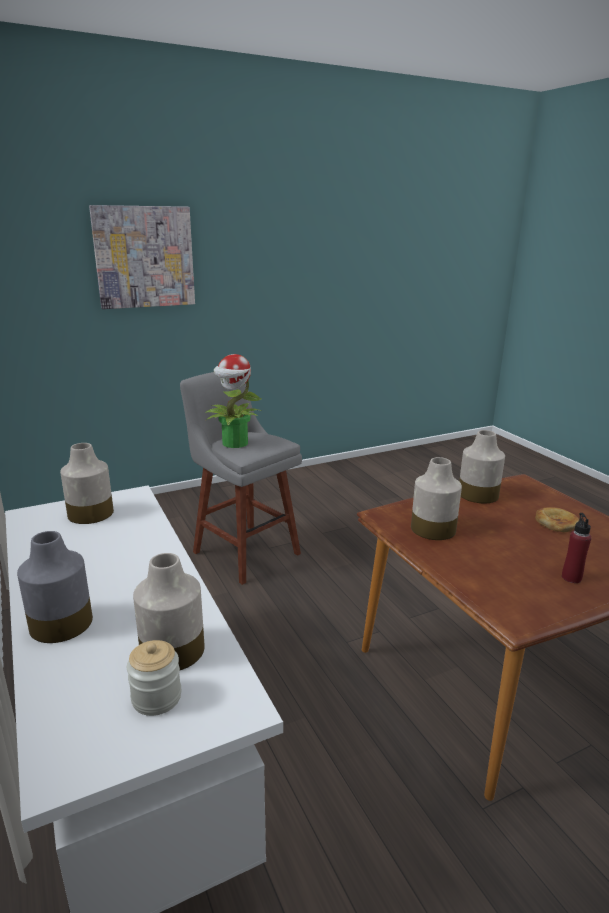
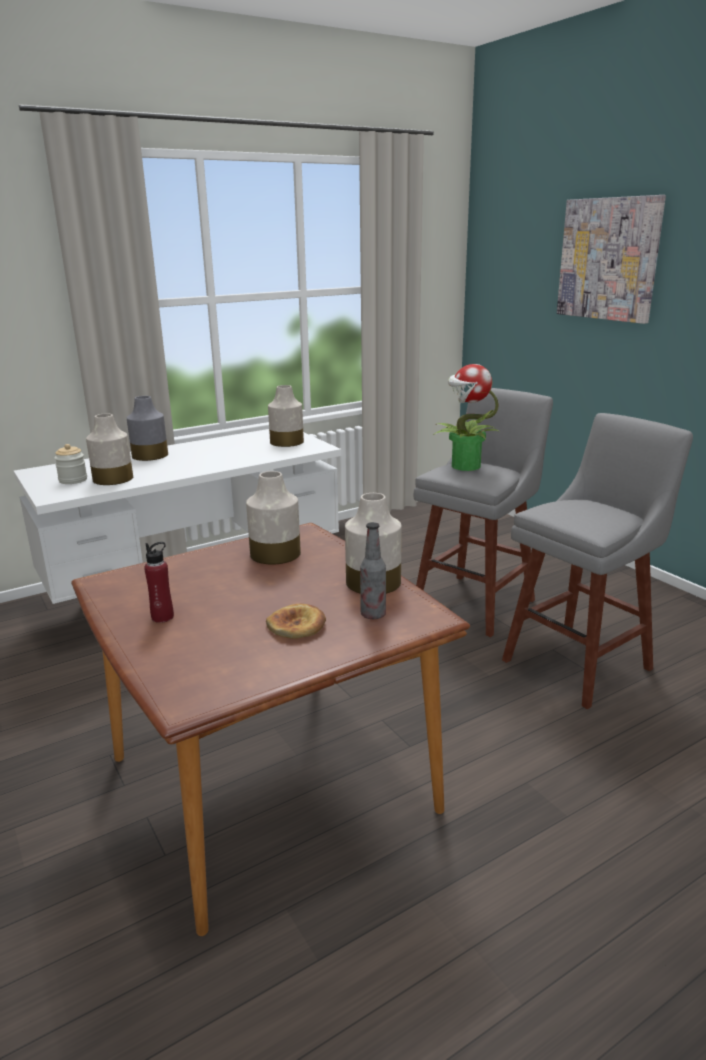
camera: 85 degrees right, 0 degrees up
none -> bottle [360,522,386,619]
none -> grey stool [502,413,693,709]

